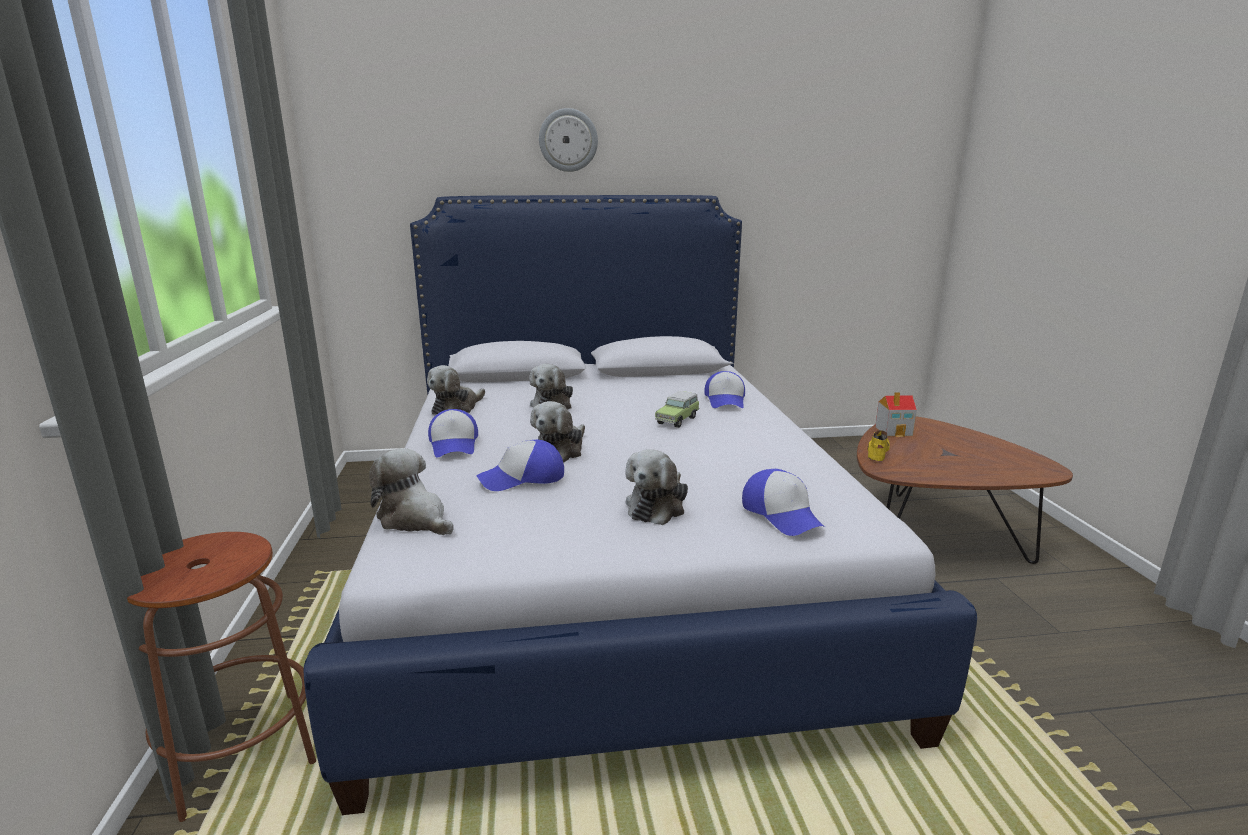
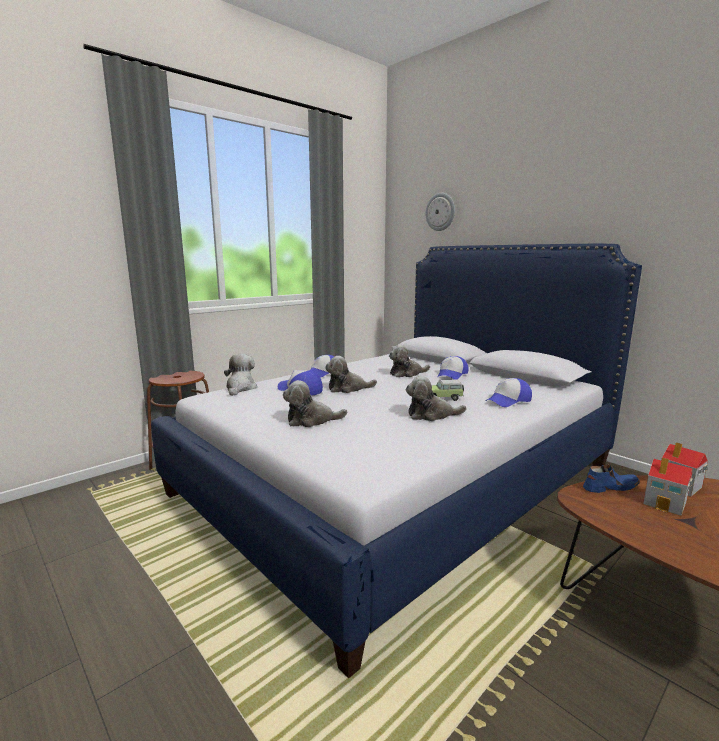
camera: 55 degrees right, 5 degrees down
plush toy [427,365,485,415] -> plush toy moved to [406,376,466,421]
wall clock [539,108,598,172] -> wall clock moved to [426,193,455,231]
cap [742,469,825,536] -> cap moved to [437,356,468,379]
yellow shoe [868,430,890,461] -> blue shoe [583,464,640,493]
none -> toy house [643,458,693,516]

